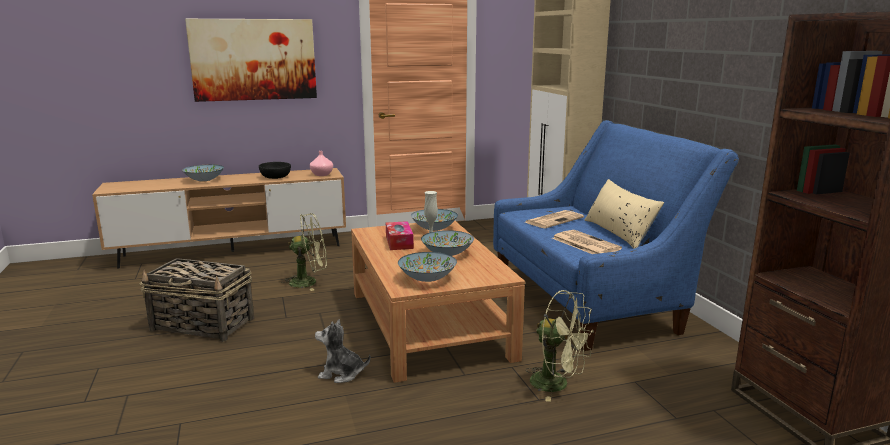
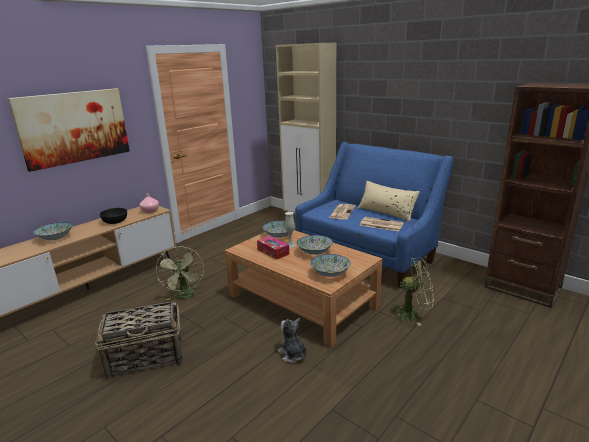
camera: 30 degrees left, 5 degrees up
green fan [281,213,327,291] -> green fan turned 120 degrees clockwise [156,246,204,301]
plush toy [315,319,371,383] -> plush toy turned 75 degrees clockwise [278,318,307,363]

